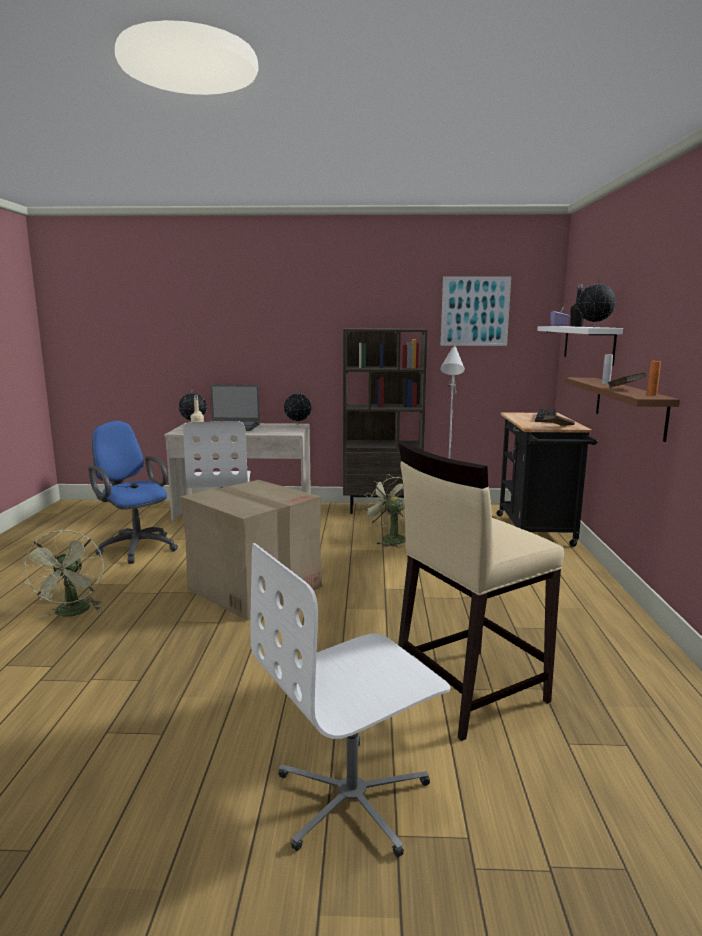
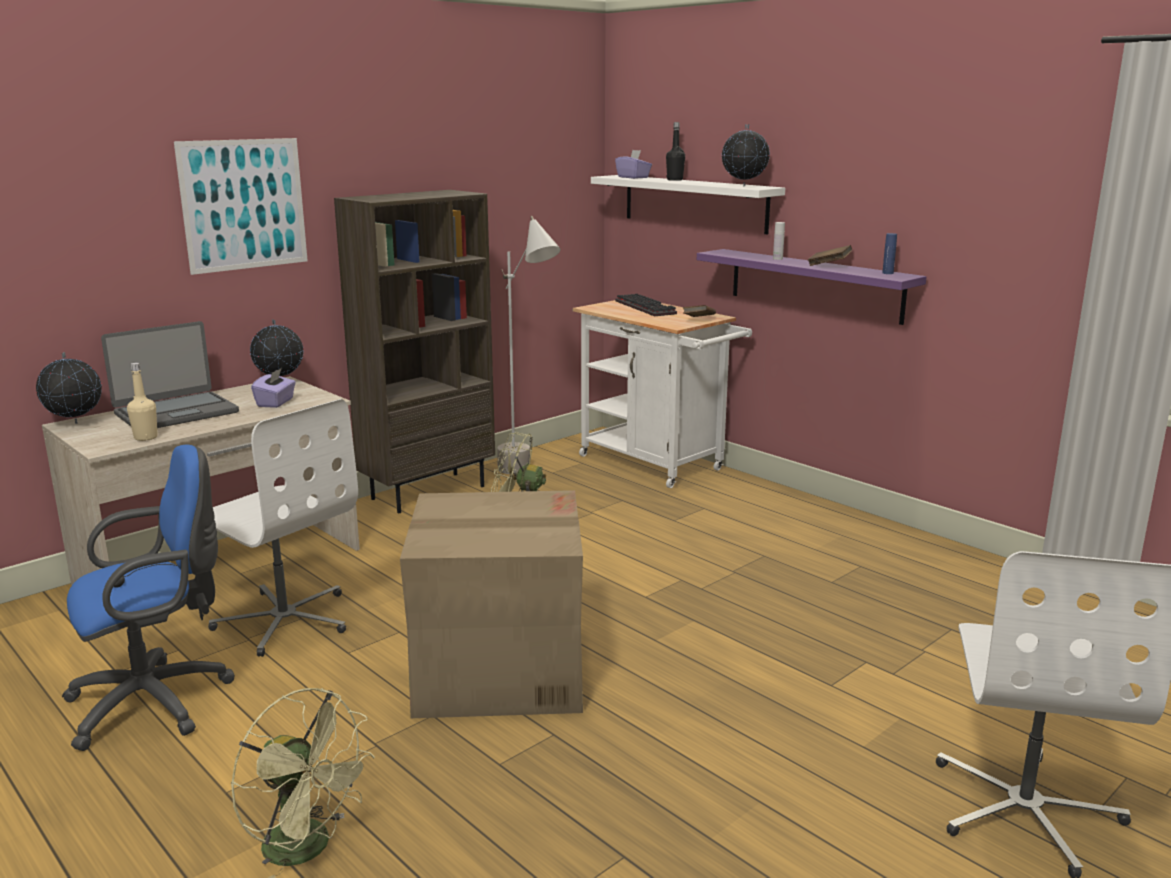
camera: 45 degrees left, 5 degrees up
blue office chair [88,421,178,564] -> blue office chair turned 150 degrees clockwise [62,445,235,751]
beige stool [398,442,564,741] -> none
picture [441,277,511,346] -> picture moved to [174,138,308,275]
black cart [497,412,598,547] -> white cart [573,300,752,488]
brown shelf [564,378,680,442] -> purple shelf [697,249,927,325]
orange bottle [647,361,661,396] -> blue bottle [882,233,897,274]
none -> purple tissue box [251,368,296,408]

